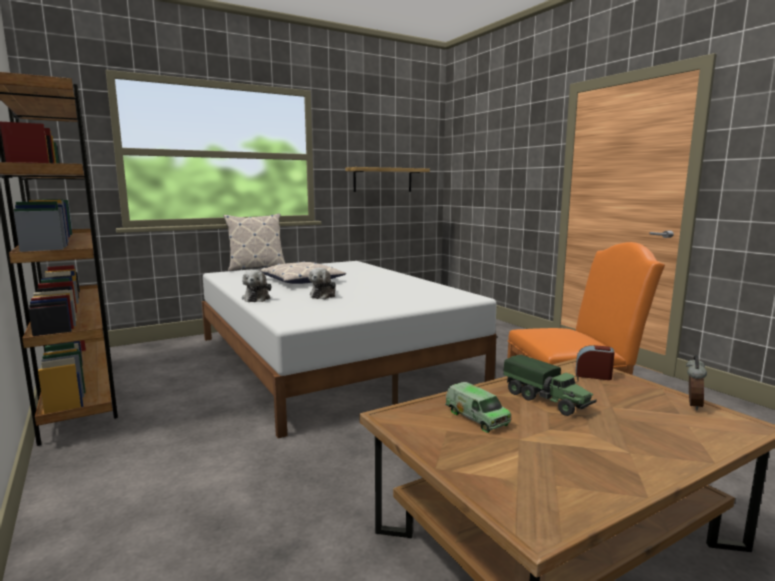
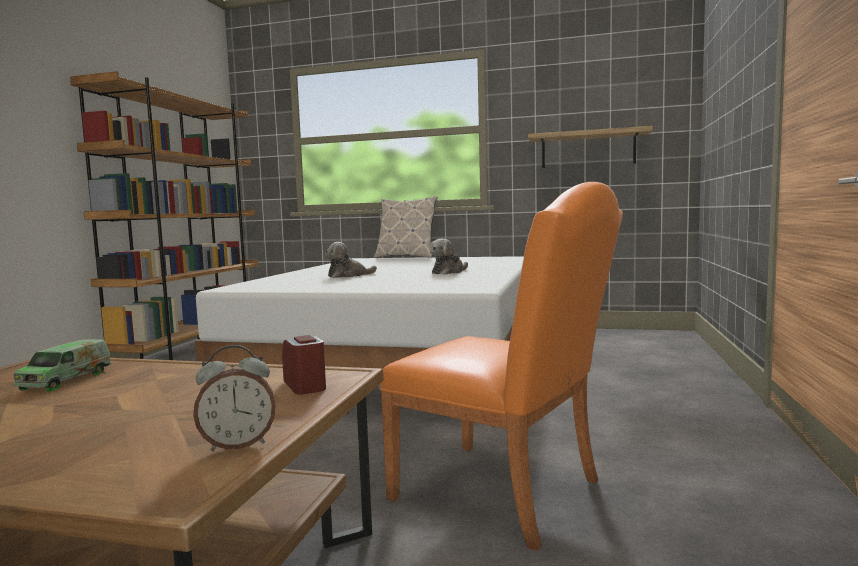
camera: 45 degrees right, 5 degrees down
plush toy [242,270,271,302] -> plush toy moved to [430,239,468,275]
pillow [259,261,346,284] -> none
toy truck [503,355,597,416] -> none

